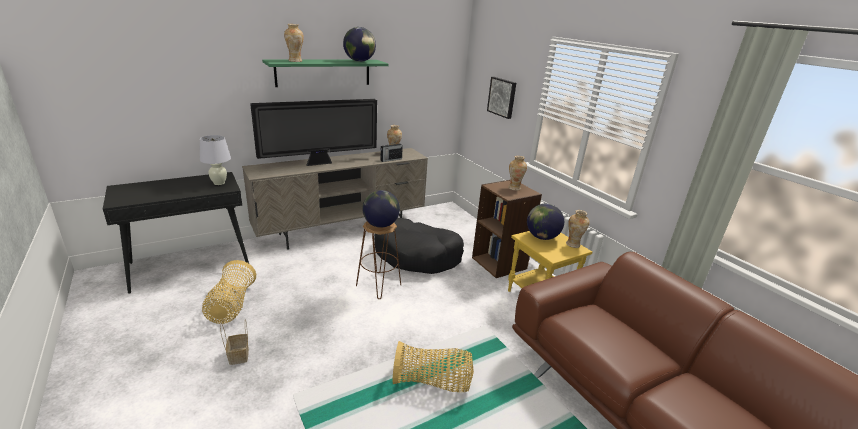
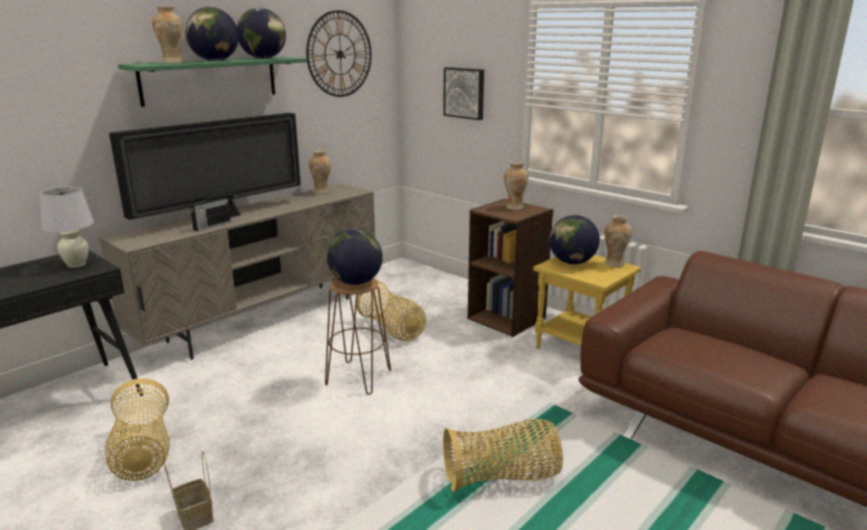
camera: 15 degrees left, 5 degrees down
black dog bed [374,217,464,274] -> basket [356,281,426,341]
radio [380,141,403,162] -> radio moved to [190,194,231,231]
none -> globe [185,7,239,61]
none -> wall clock [306,10,372,97]

